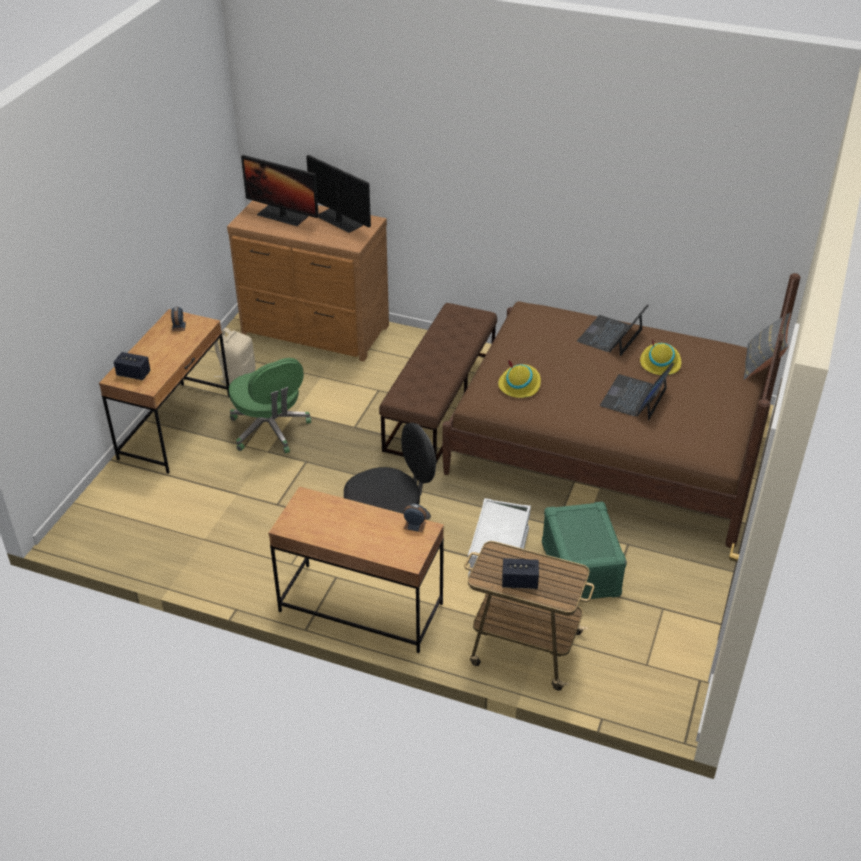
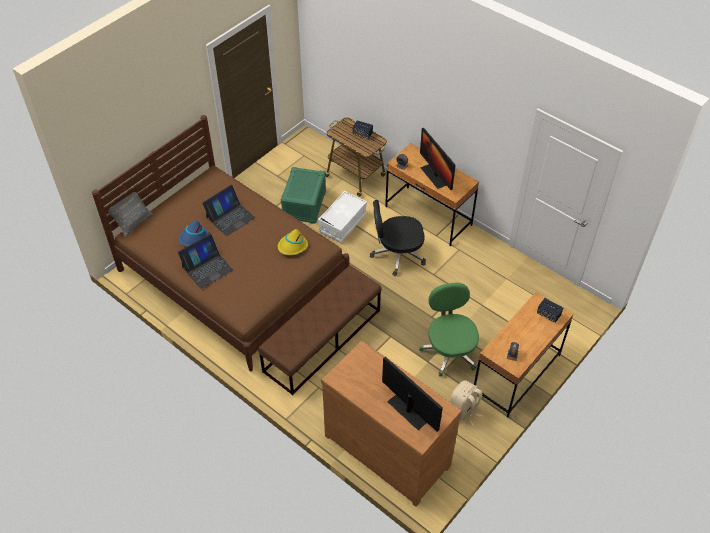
camera: 160 degrees left, 10 degrees up
monitor [306,155,371,233] -> monitor moved to [420,128,456,190]
yellow hat [640,339,681,375] -> blue hat [178,220,209,247]

